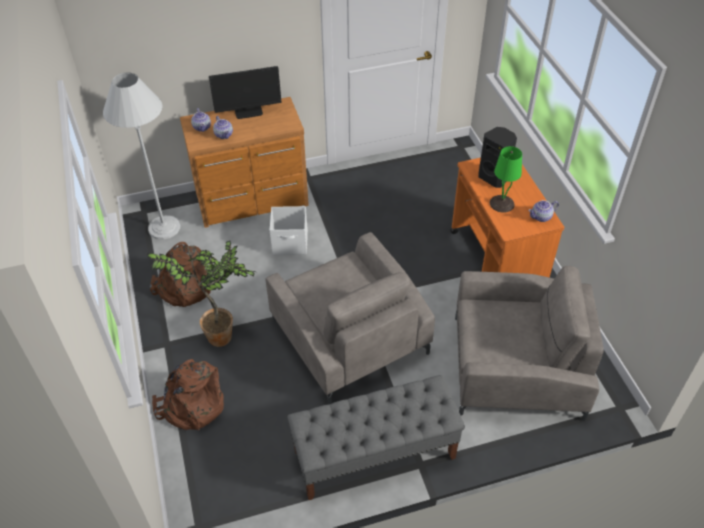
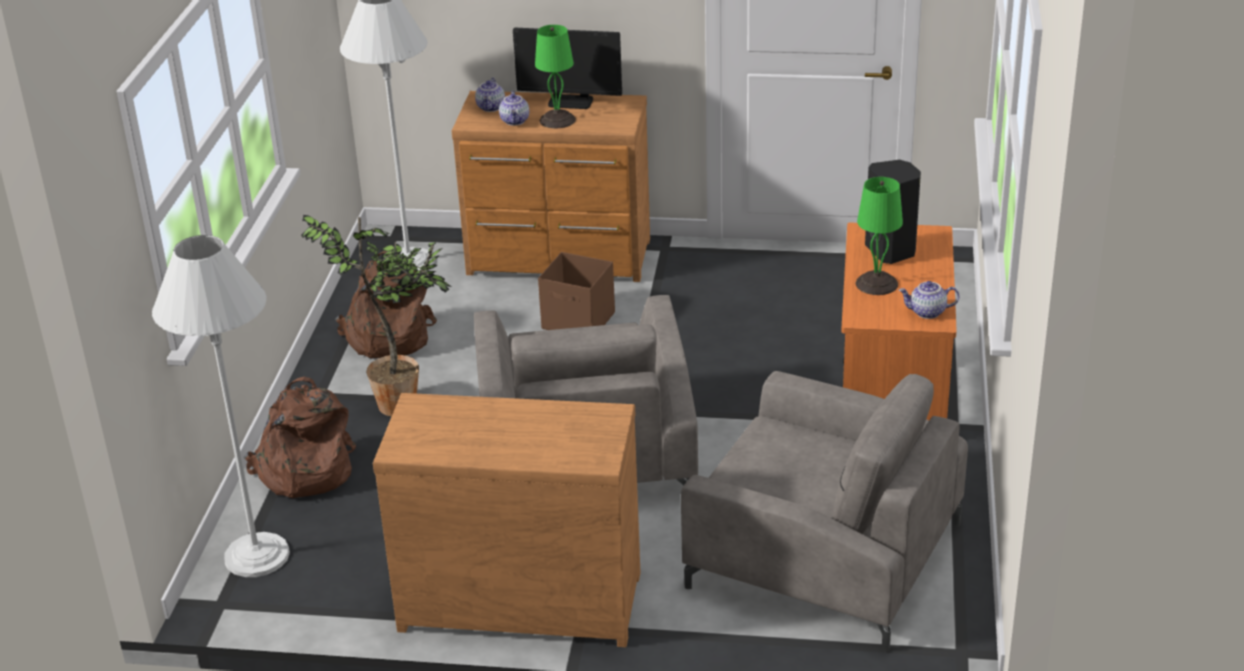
camera: 25 degrees right, 15 degrees down
white storage box [270,206,308,255] -> brown storage box [538,252,615,330]
grey bench [287,375,465,500] -> brown dresser [373,393,640,647]
none -> white floor lamp [152,235,290,577]
none -> green table lamp [535,25,576,128]

